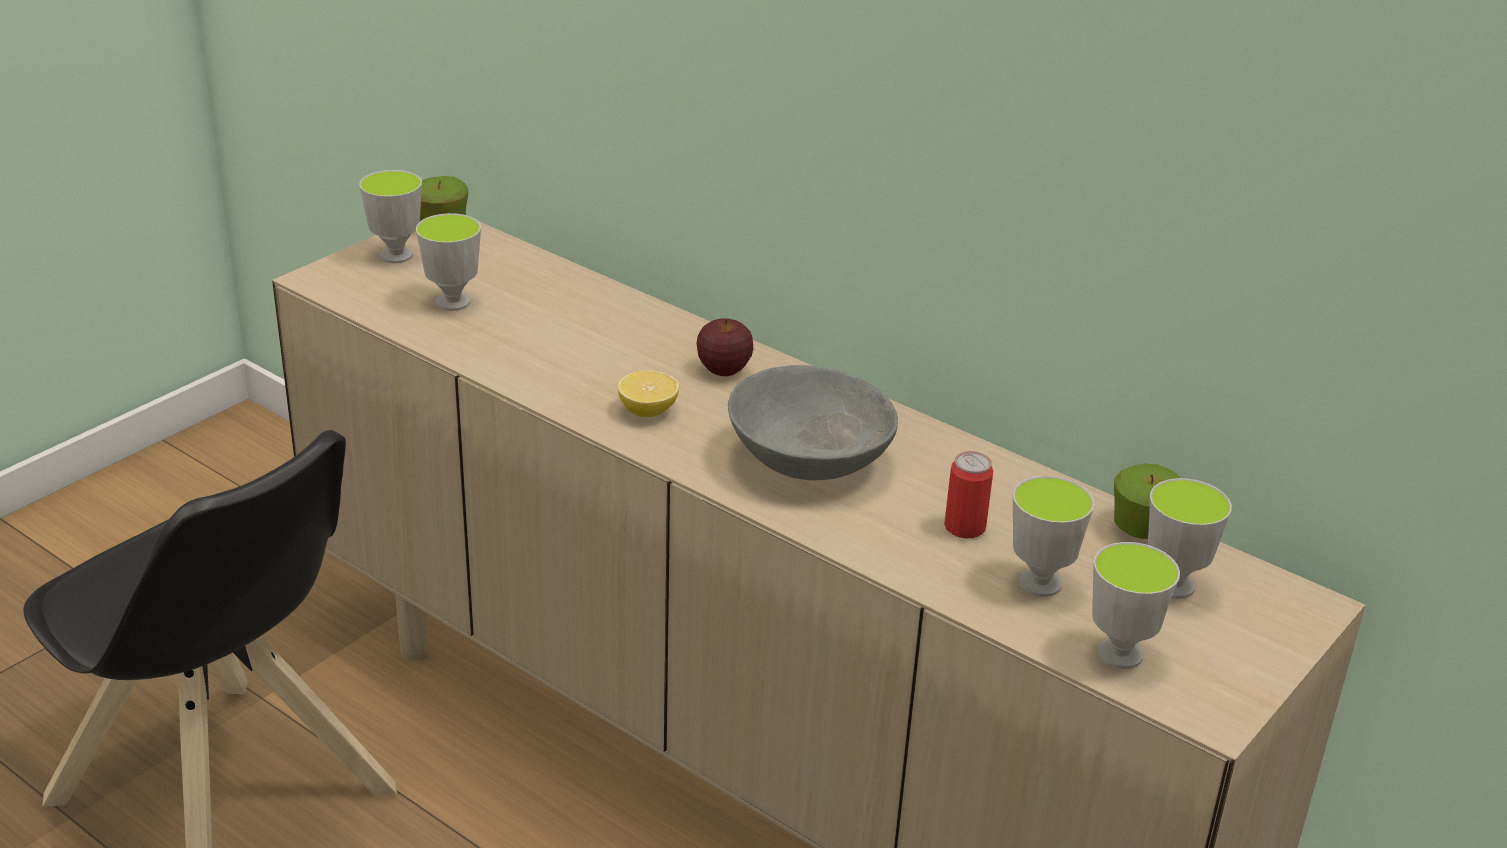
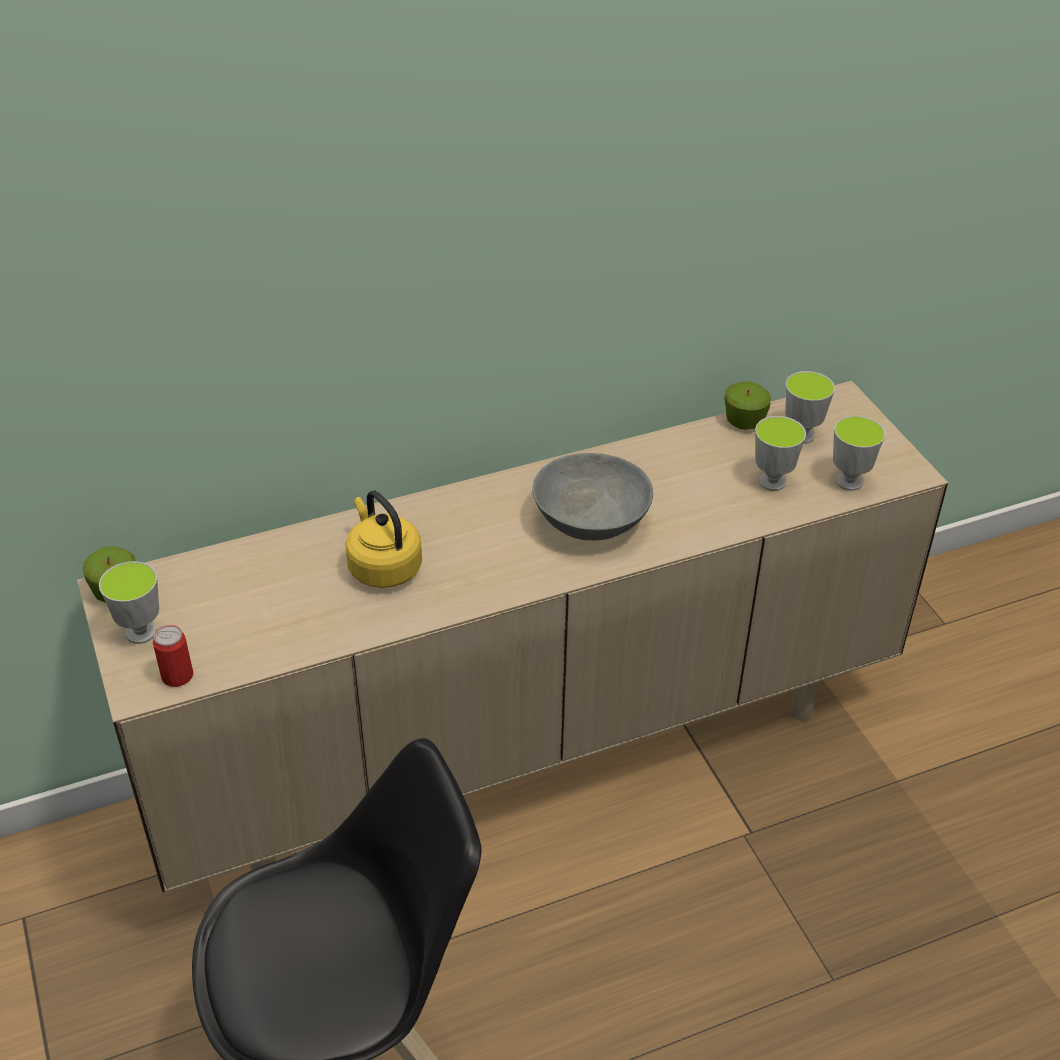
camera: 60 degrees left, 10 degrees up
cup [416,213,481,311] -> none
lemon [618,370,679,417] -> none
apple [697,319,753,376] -> none
can [944,451,993,538] -> can moved to [153,625,193,687]
none -> yellow kettle [345,491,422,588]

